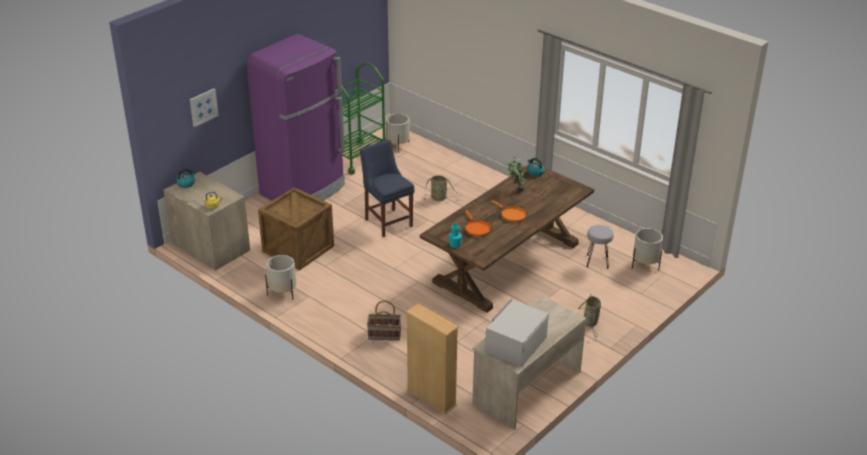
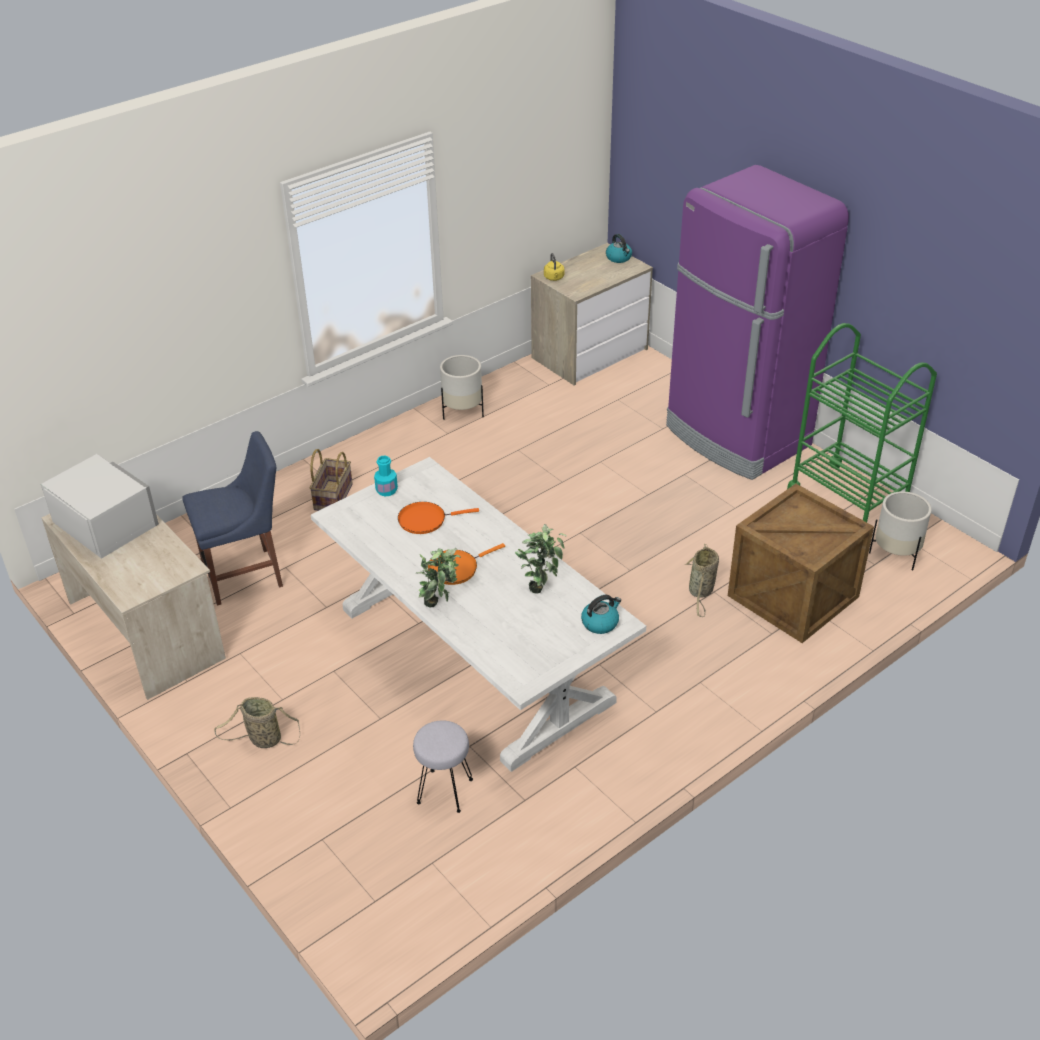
camera: 100 degrees right, 5 degrees up
picture [190,88,219,127] -> none
crate [258,187,334,270] -> crate moved to [728,484,874,643]
blue chair [360,140,415,237] -> blue chair moved to [182,431,283,606]
beige bookcase [406,304,459,414] -> none
brown dining table [420,162,594,313] -> white dining table [311,457,646,772]
white planter [632,228,663,271] -> none
none -> potted plant [416,548,461,607]

